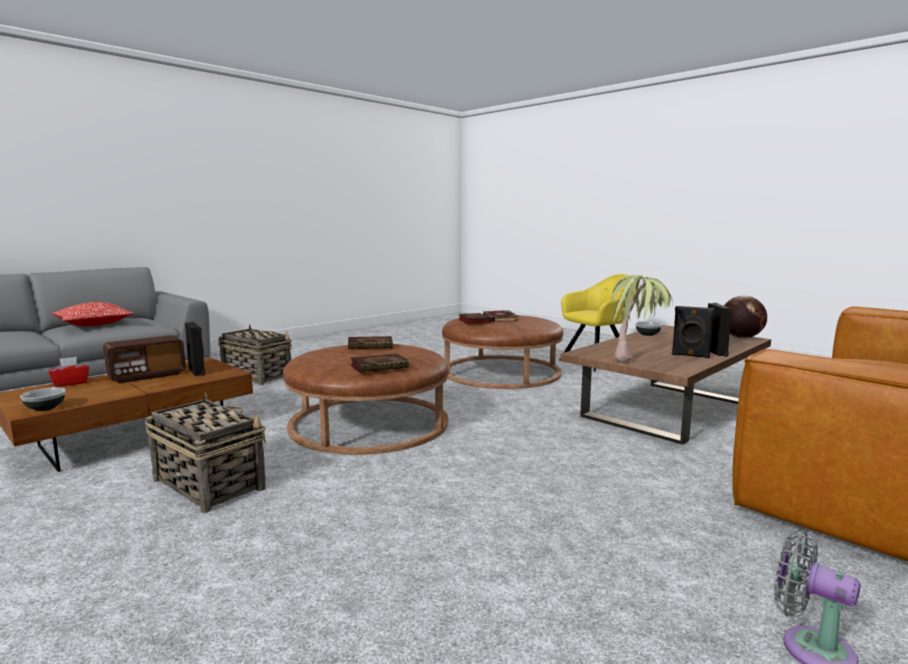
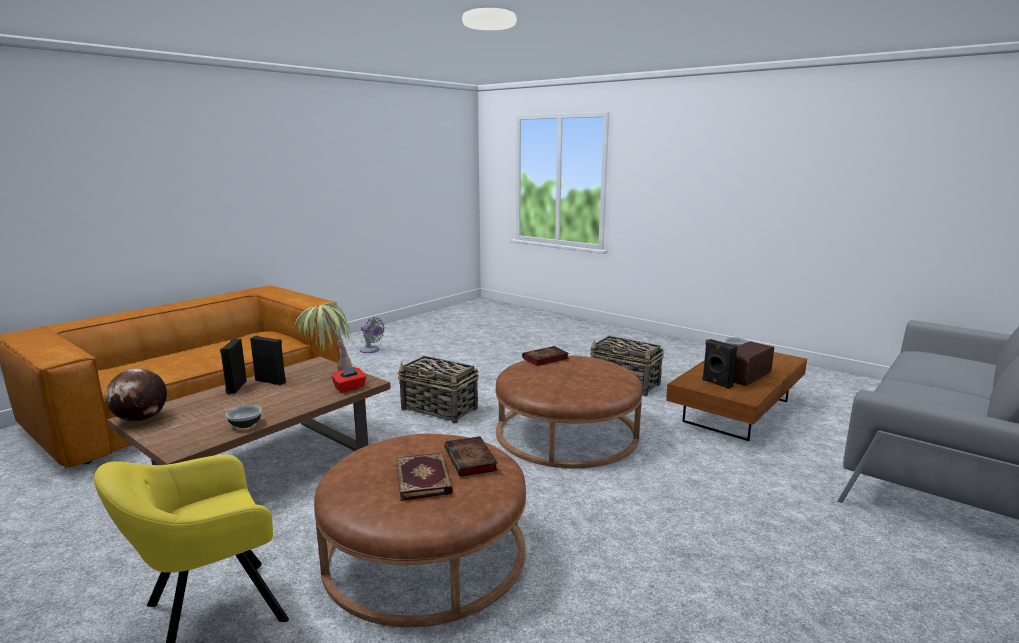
camera: 175 degrees right, 5 degrees up
red tissue box [48,357,89,387] -> red tissue box moved to [331,366,366,393]
pillow [52,302,134,326] -> none
basket [218,324,292,385] -> basket moved to [397,356,479,424]
book [348,336,393,349] -> none

